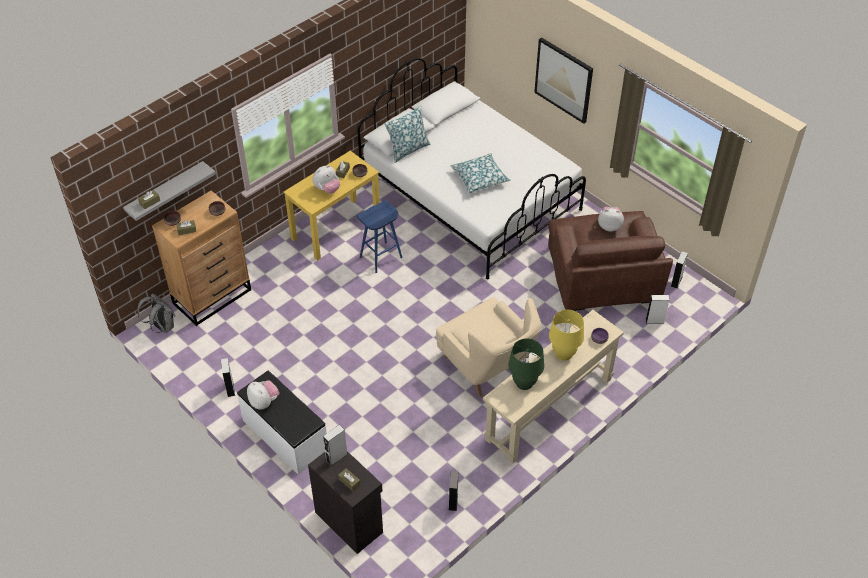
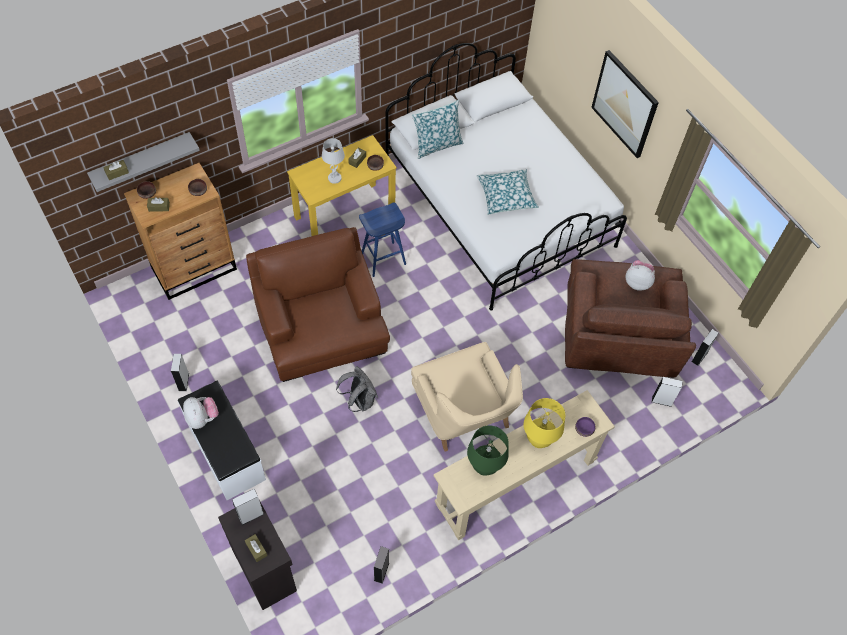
camera: 10 degrees right, 10 degrees up
grey backpack [137,293,175,333] -> grey backpack moved to [336,366,378,412]
plush toy [312,165,340,194] -> white table lamp [322,138,345,184]
none -> brown armchair [246,227,390,382]

